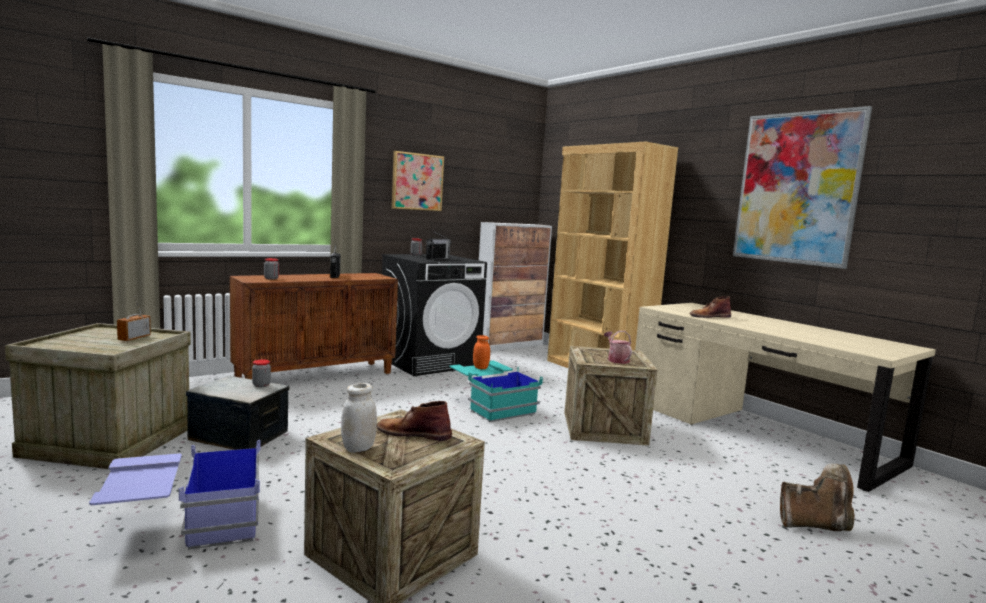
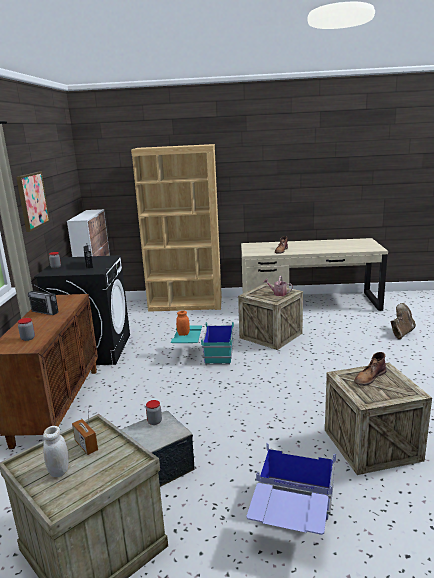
camera: 50 degrees left, 10 degrees up
white jar [341,383,377,453] -> white jar moved to [43,426,69,477]
picture [733,106,872,269] -> none

